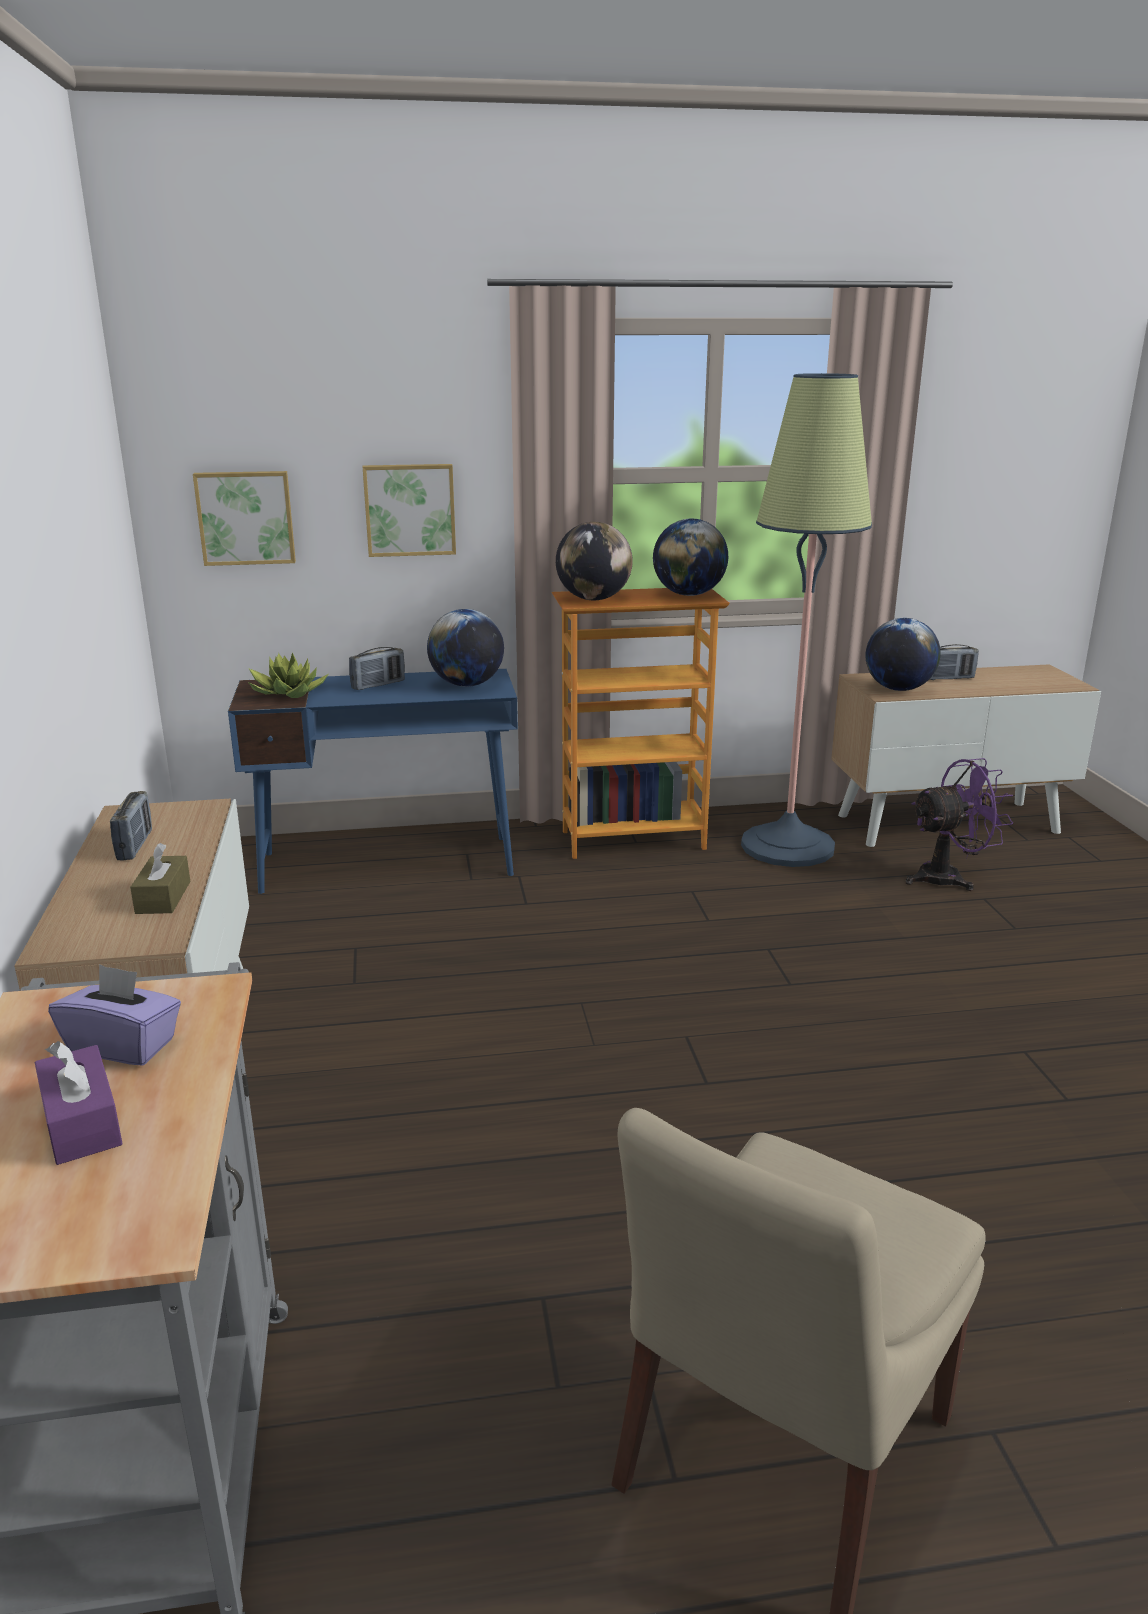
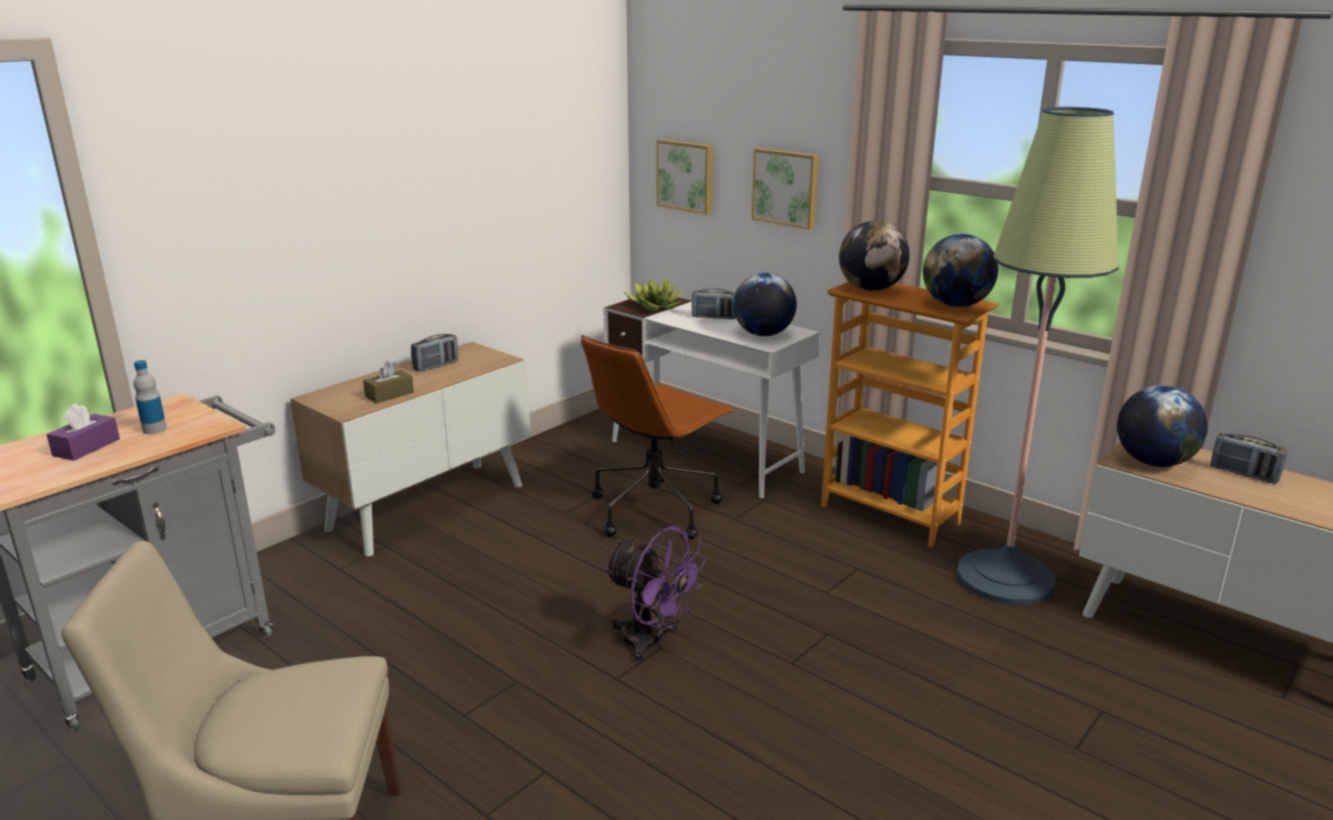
camera: 50 degrees right, 0 degrees up
purple tissue box [48,964,181,1065] -> bottle [134,360,167,434]
blue desk [228,669,518,894] -> white desk [603,297,820,498]
purple fan [906,758,1013,891] -> purple fan moved to [604,526,706,663]
none -> brown office chair [581,335,736,539]

